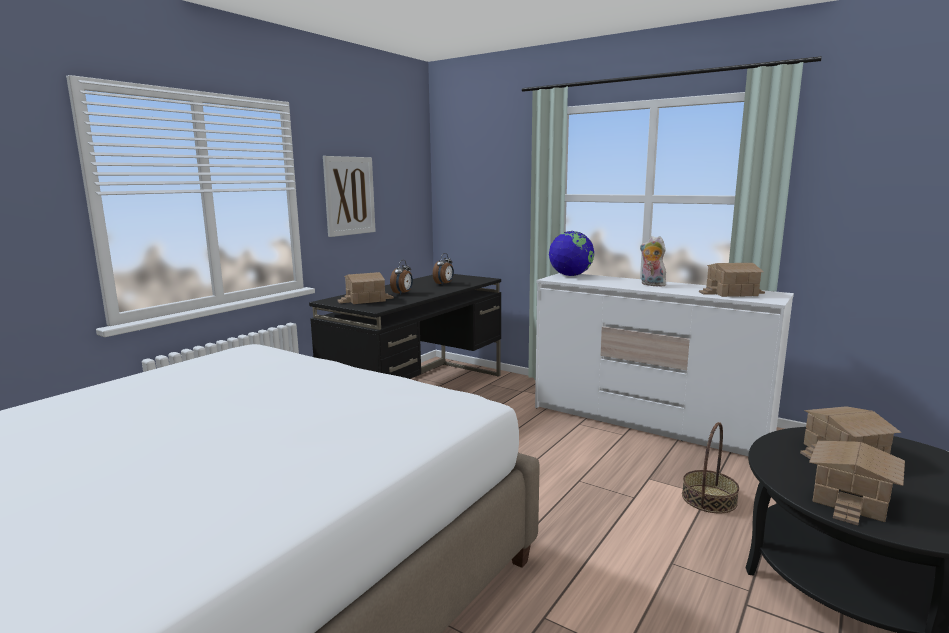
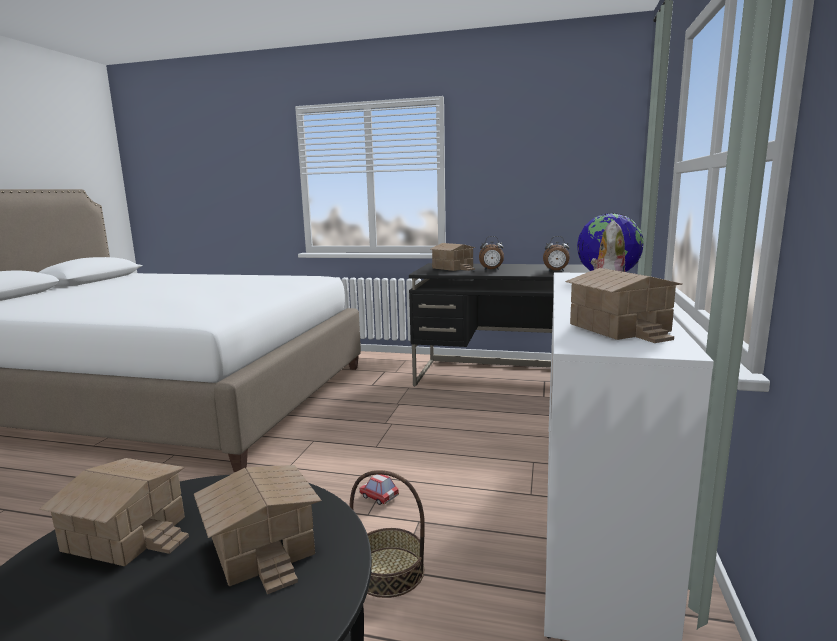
camera: 70 degrees right, 0 degrees up
picture [323,156,376,237] -> none
none -> toy car [359,474,399,505]

